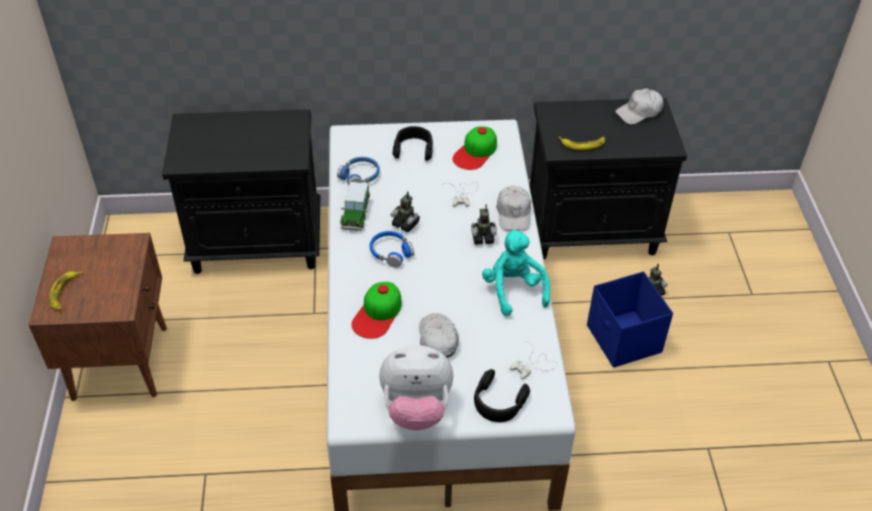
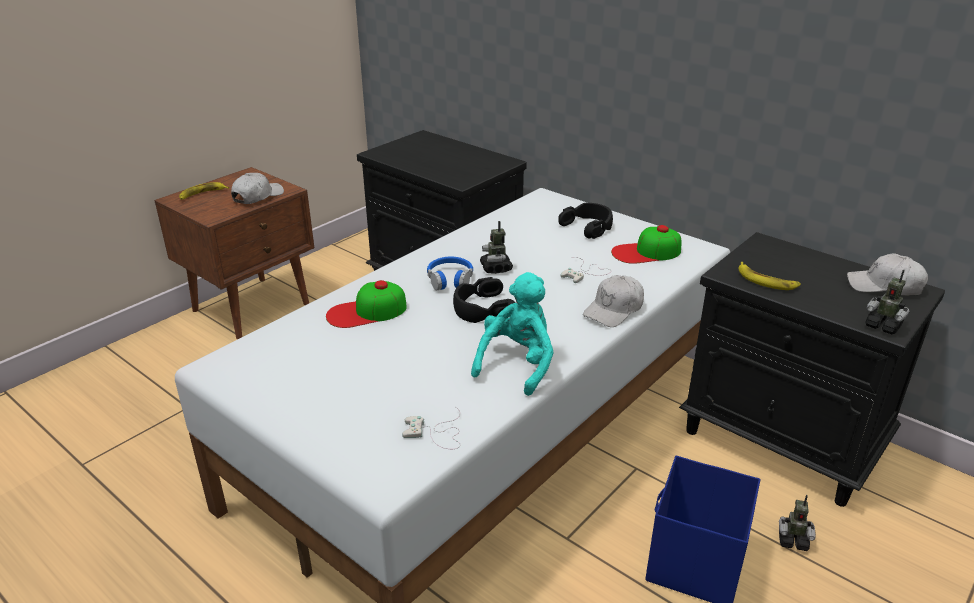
camera: 45 degrees right, 15 degrees down
blue headphones [337,157,380,185] -> none
toy car [340,182,370,231] -> none
plush toy [379,345,454,430] -> none
white cap [419,313,459,358] -> white cap moved to [231,173,284,204]
toy robot [471,204,497,244] -> toy robot moved to [865,269,910,334]
black headphones [474,369,530,422] -> black headphones moved to [453,277,515,323]

